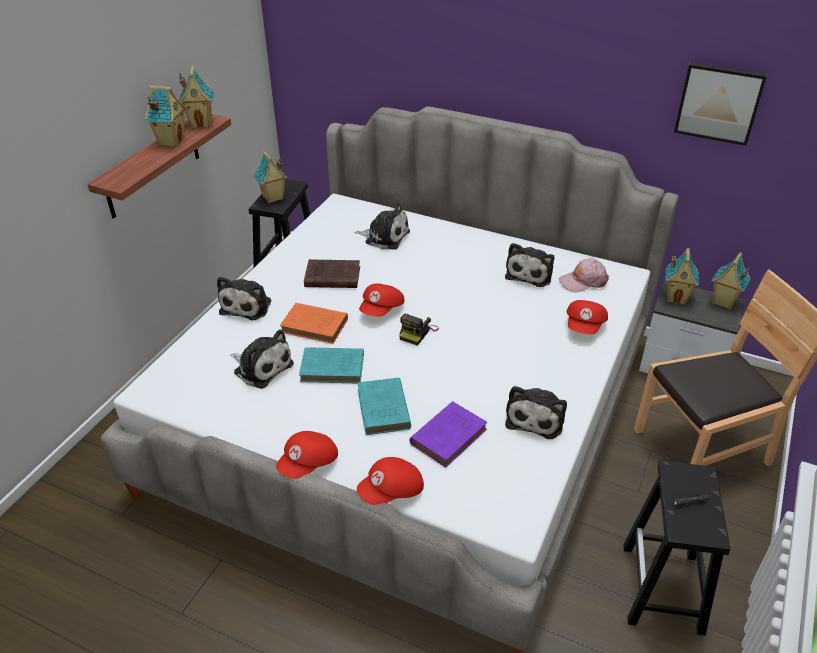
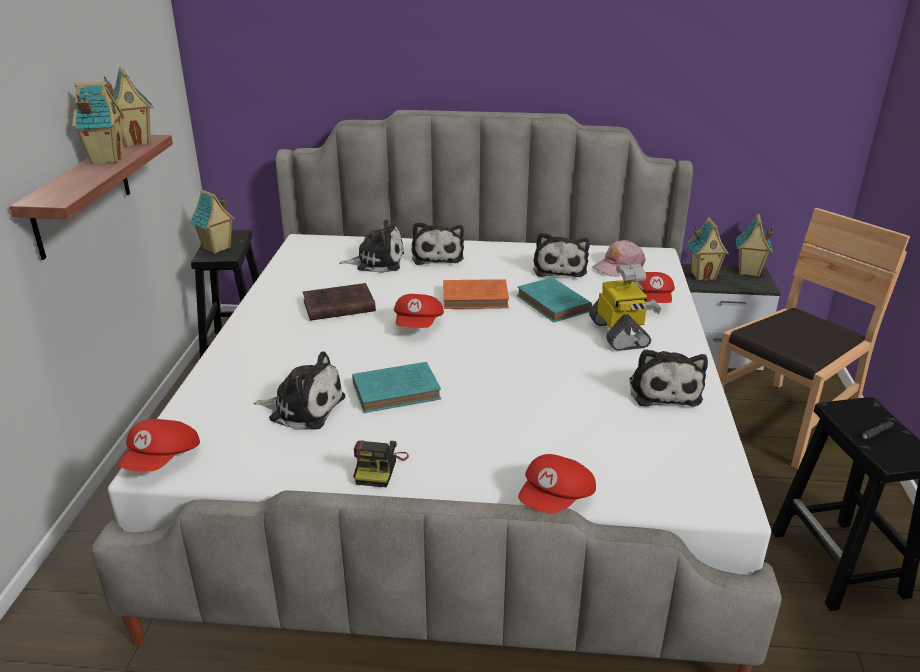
camera: 20 degrees left, 10 degrees down
plush toy [217,276,271,320] -> plush toy moved to [411,222,464,265]
red cap [276,431,338,479] -> red cap moved to [118,419,200,472]
orange book [280,303,348,344] -> orange book moved to [443,279,509,309]
turquoise book [357,377,411,435] -> turquoise book moved to [517,277,592,322]
camera [399,314,439,345] -> camera moved to [353,440,409,488]
purple book [410,401,487,467] -> none
picture [674,62,767,146] -> none
none -> toy robot [589,264,661,351]

